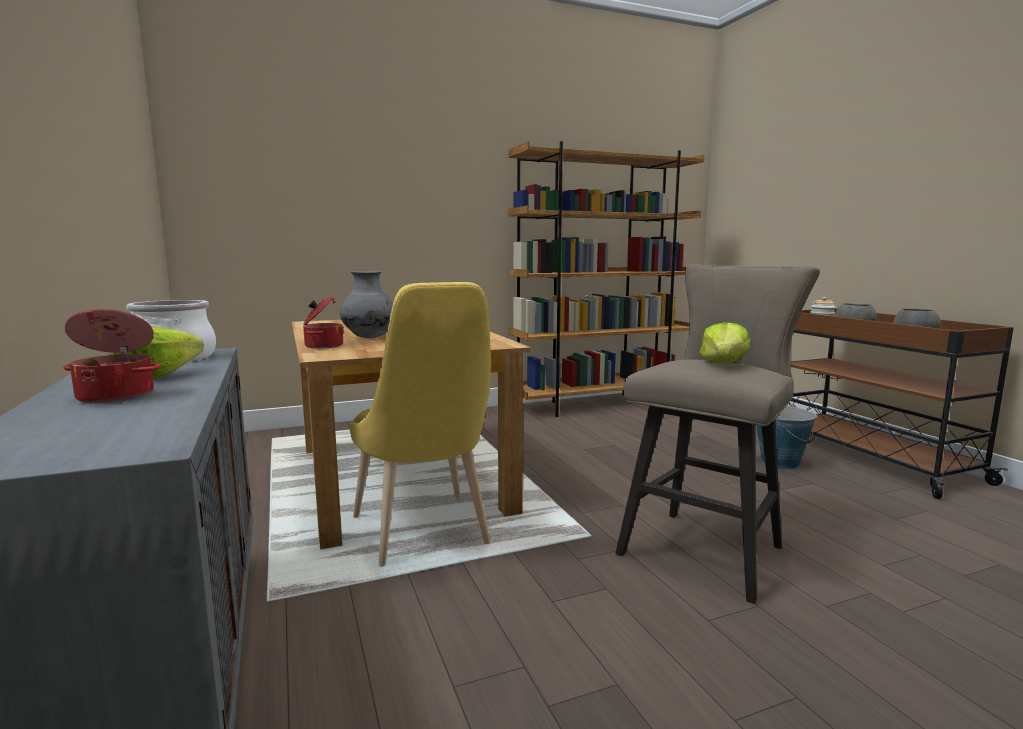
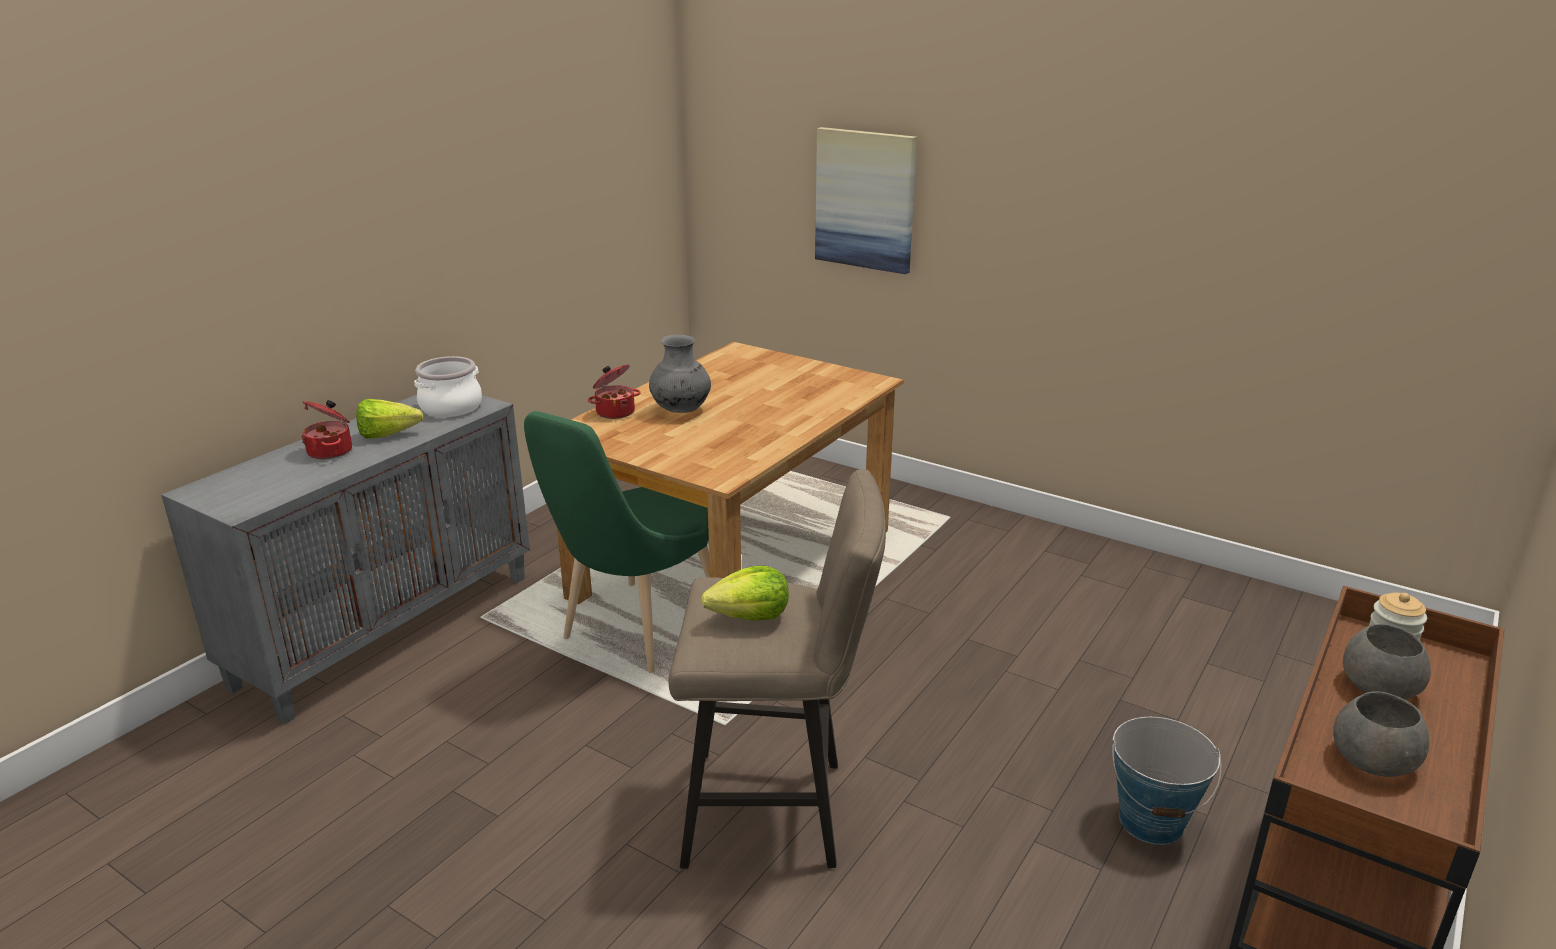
camera: 55 degrees right, 15 degrees up
yellow chair [349,282,491,567] -> green chair [524,411,710,673]
brown bookcase [509,141,705,417] -> none
none -> picture [815,127,917,274]

